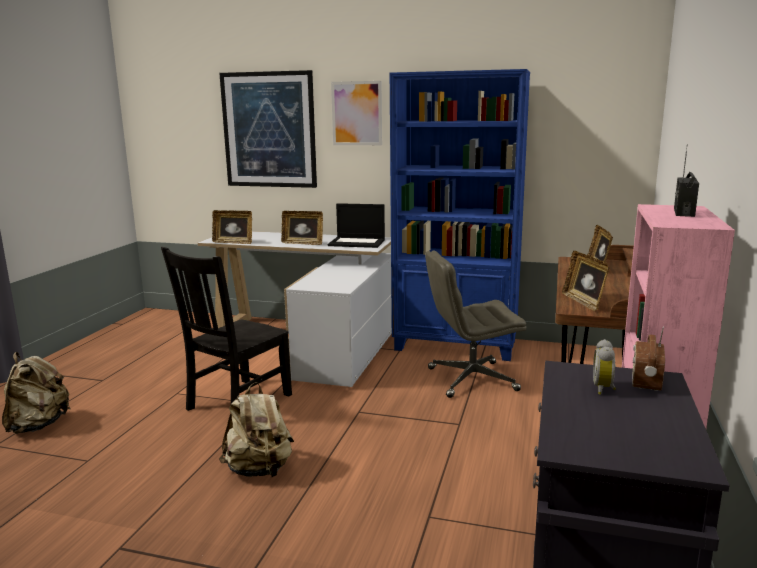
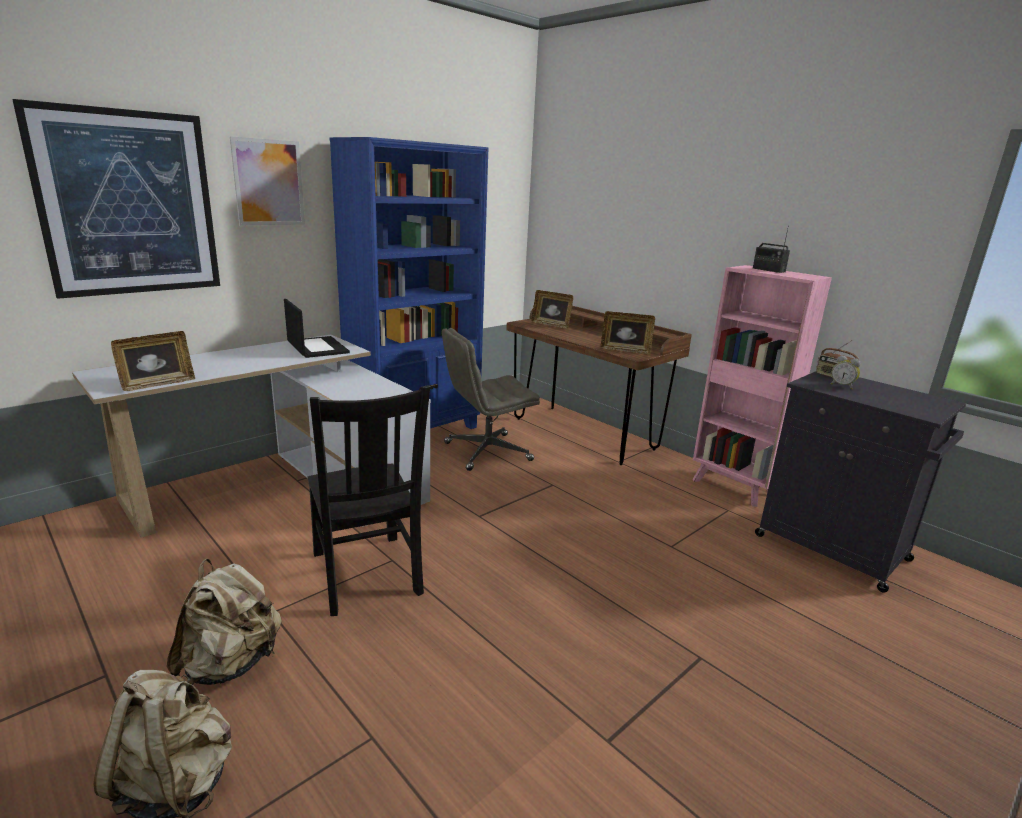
camera: 60 degrees left, 5 degrees up
beige backpack [219,382,294,477] -> beige backpack moved to [167,559,282,685]
picture frame [281,211,323,245] -> none
laptop [328,203,385,248] -> laptop turned 75 degrees counterclockwise [284,299,350,358]
grey office chair [425,250,526,398] -> grey office chair turned 45 degrees clockwise [442,328,540,471]

